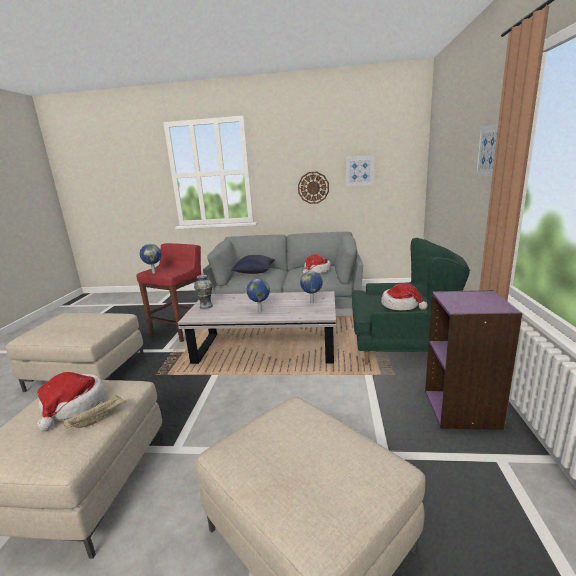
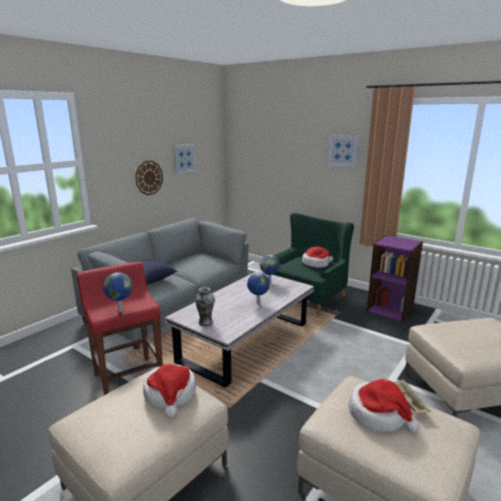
camera: 60 degrees left, 0 degrees up
hat [303,254,331,274] -> hat moved to [143,364,196,418]

